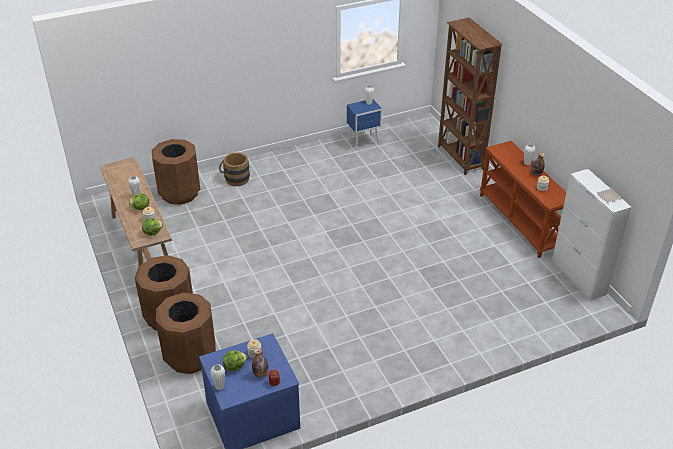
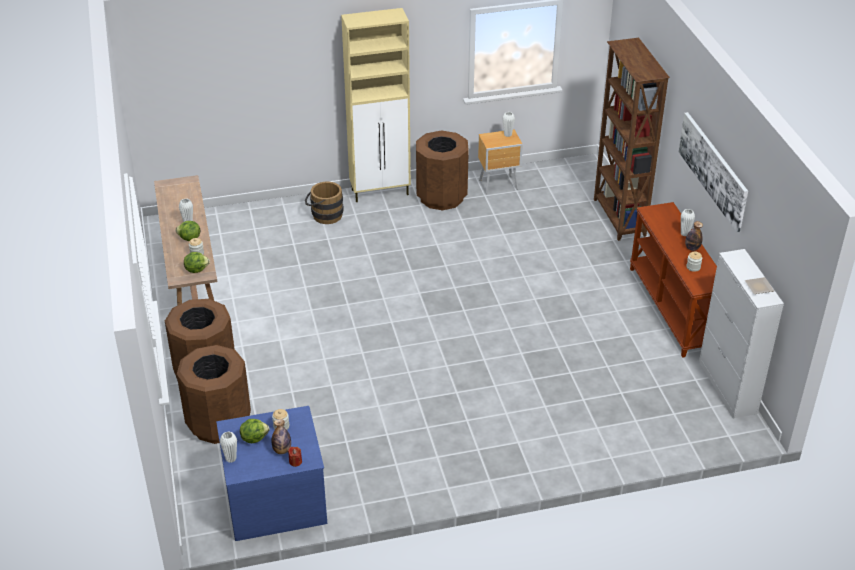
camera: 10 degrees right, 0 degrees up
brown trash can [152,139,200,205] -> brown trash can moved to [416,130,469,210]
blue nightstand [347,99,382,150] -> brown nightstand [478,129,523,194]
none -> beige cabinet [341,8,411,202]
none -> picture [679,112,748,232]

